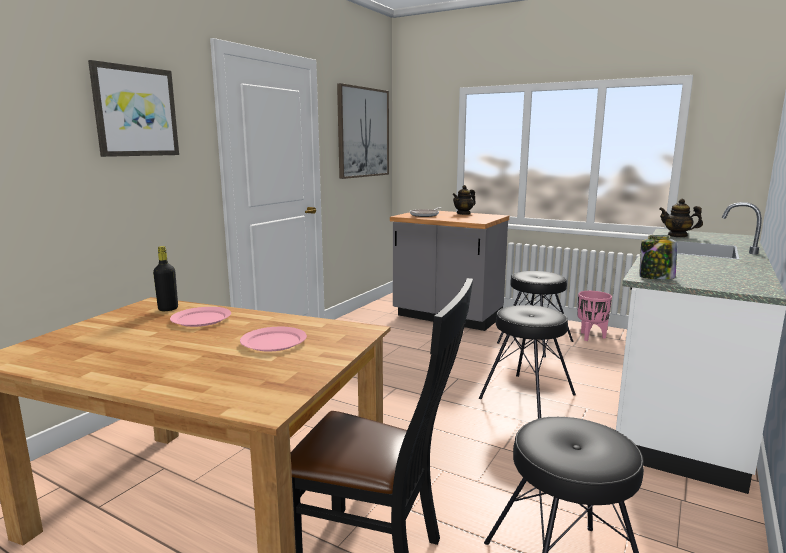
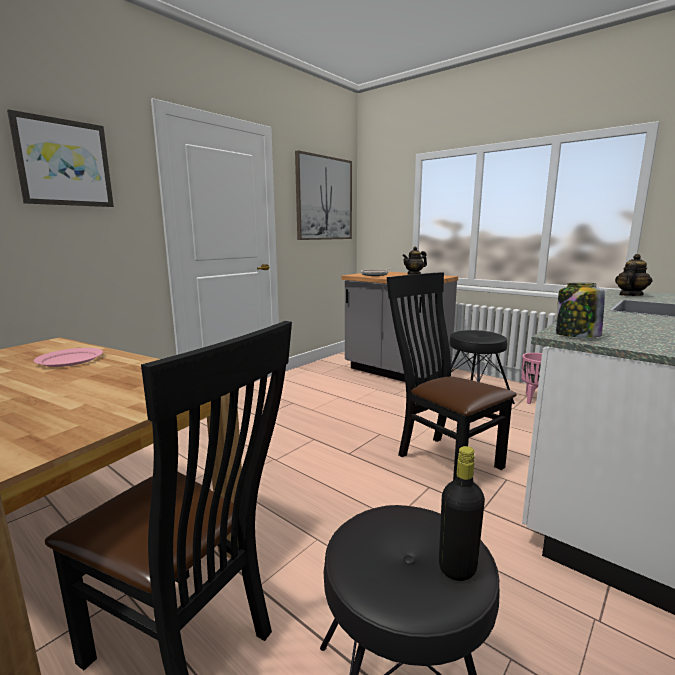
camera: 10 degrees right, 0 degrees up
black bottle [153,246,178,311] -> black bottle moved to [439,446,485,581]
pink plate [240,327,307,352] -> none
black stool [479,305,576,419] -> black chair [387,272,516,481]
teapot [659,199,703,237] -> teapot turned 90 degrees clockwise [615,254,652,296]

